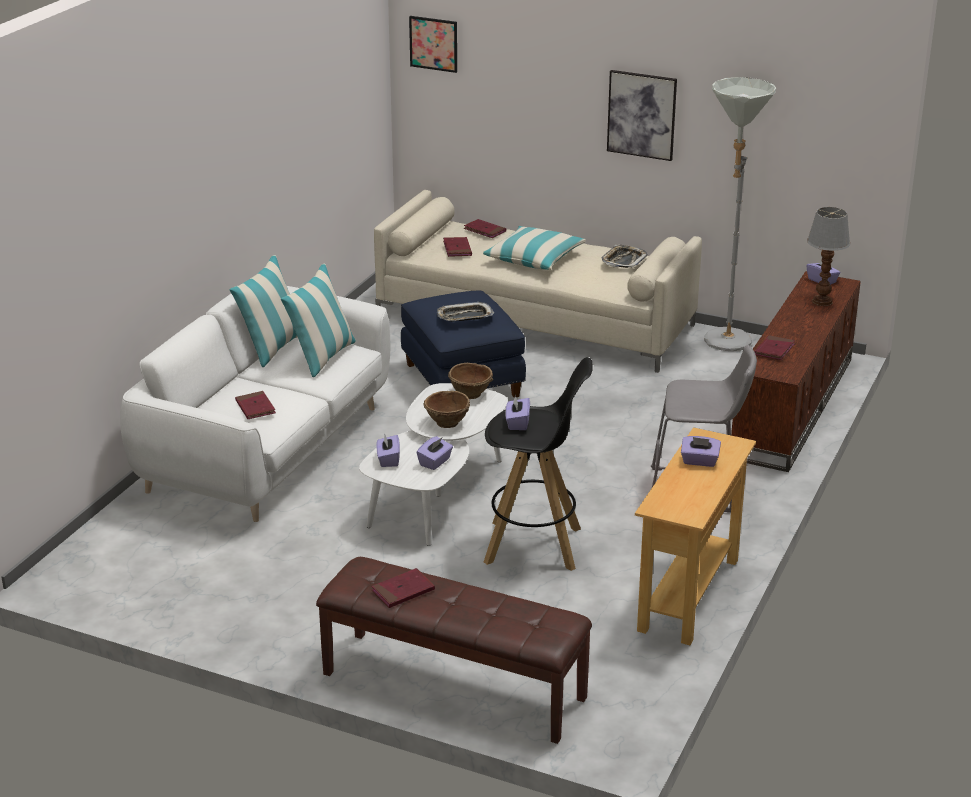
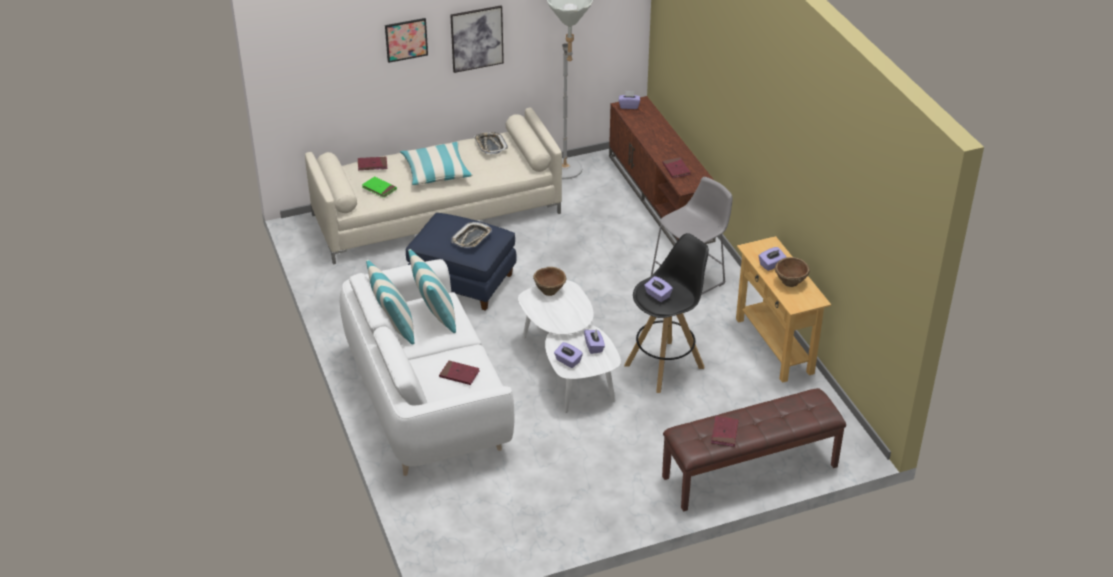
camera: 45 degrees left, 10 degrees up
picture [409,16,457,73] -> picture moved to [385,18,428,63]
brown bowl [423,391,470,428] -> brown bowl moved to [775,257,810,287]
red book [443,237,472,257] -> green book [362,177,397,198]
table lamp [807,207,850,306] -> none

